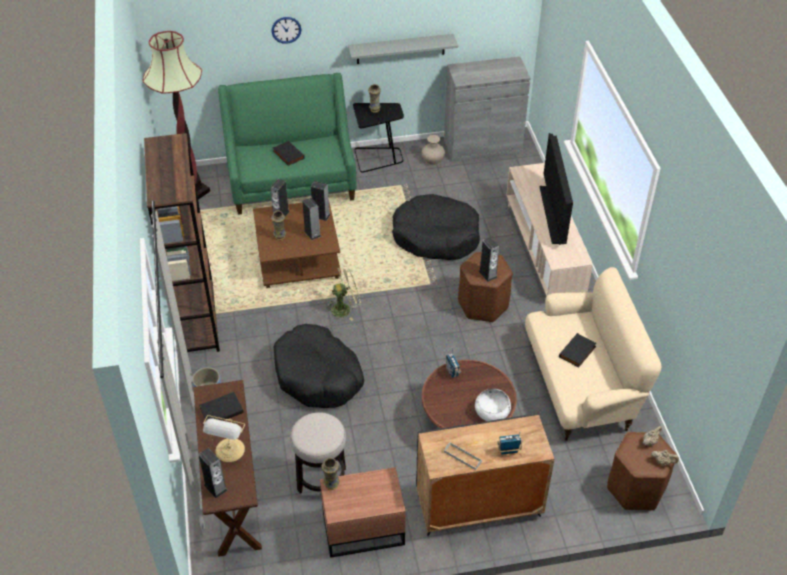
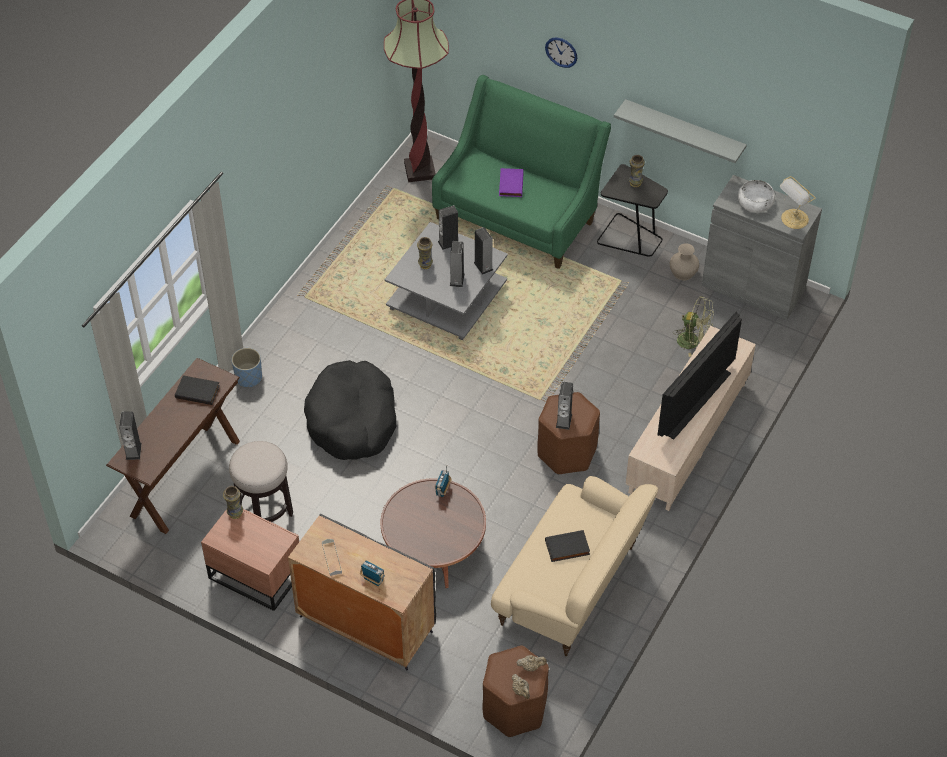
camera: 40 degrees right, 5 degrees up
brown bookcase [144,133,220,352] -> none
table lamp [203,415,245,462] -> table lamp moved to [780,176,816,229]
brown coffee table [253,203,341,288] -> grey coffee table [385,222,508,340]
black book [273,141,305,166] -> purple book [499,168,524,197]
green fan [324,266,361,321] -> green fan moved to [673,296,714,357]
black dog bed [392,194,480,260] -> none
white bowl [475,389,511,421] -> white bowl moved to [738,180,775,212]

